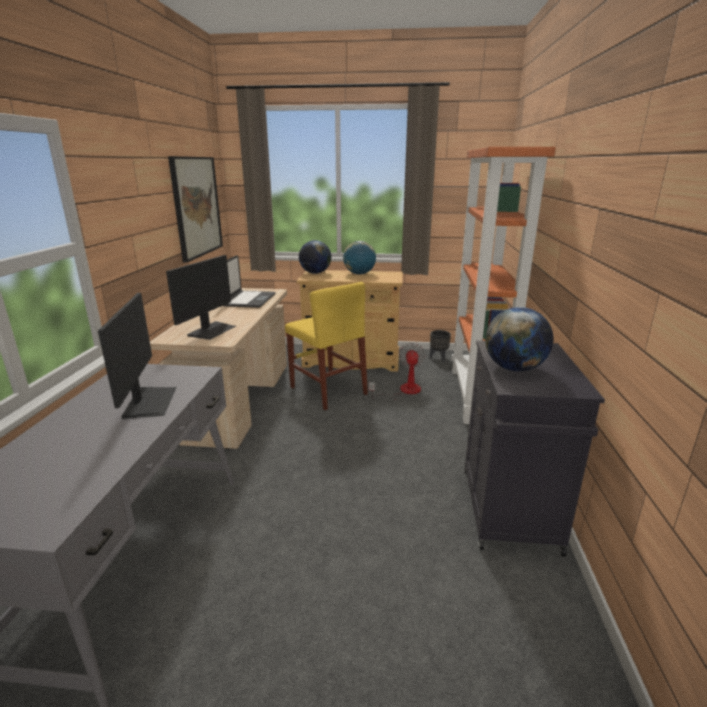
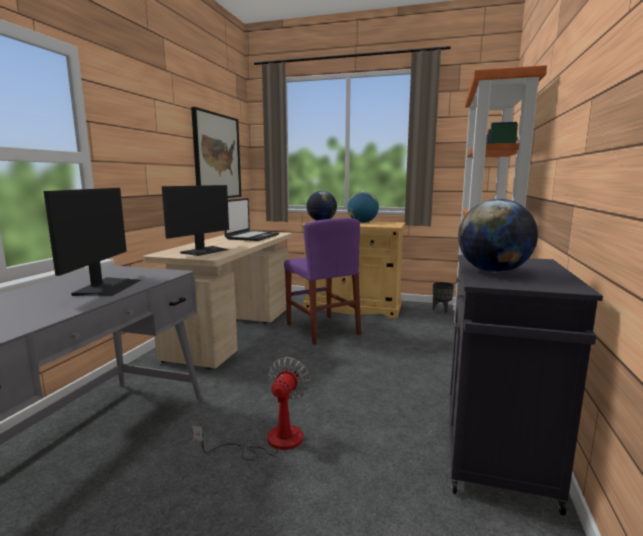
camera: 10 degrees right, 10 degrees down
yellow chair [285,282,368,410] -> purple chair [284,218,361,345]
fan [369,343,425,400] -> fan moved to [192,357,311,460]

